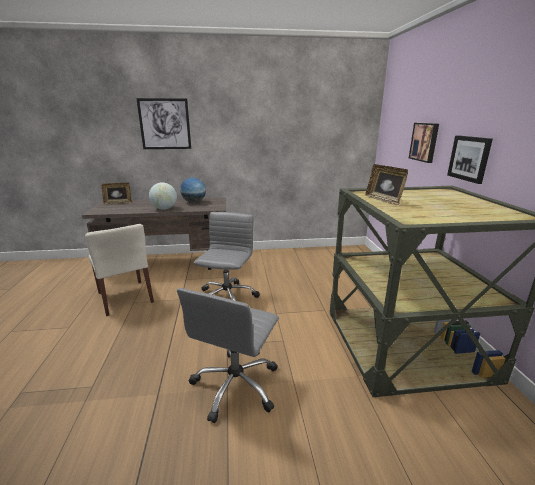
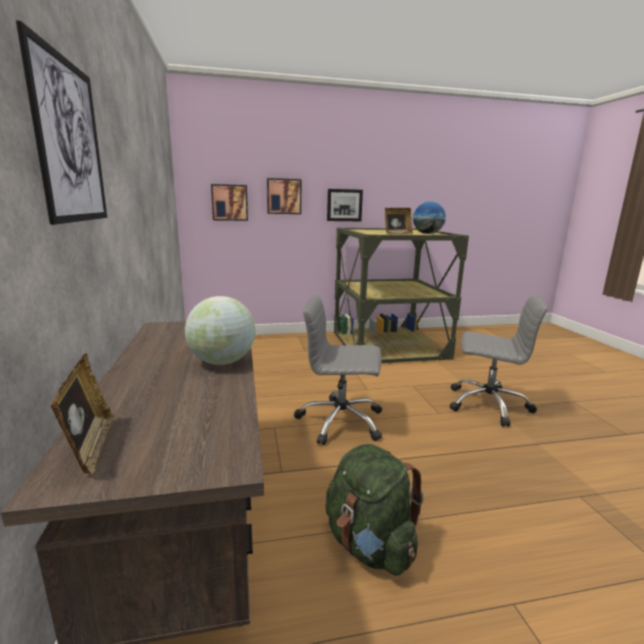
camera: 95 degrees left, 5 degrees down
beige chair [85,224,154,316] -> green backpack [326,444,424,576]
globe [180,178,206,203] -> globe moved to [413,201,446,234]
none -> picture [211,184,248,221]

